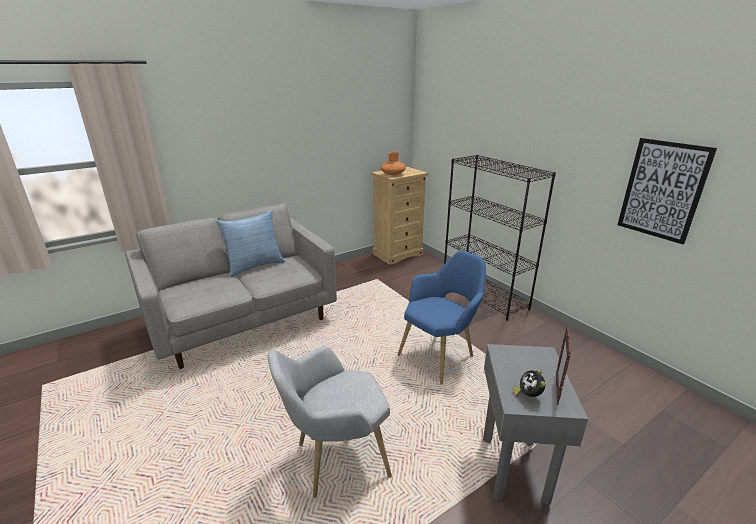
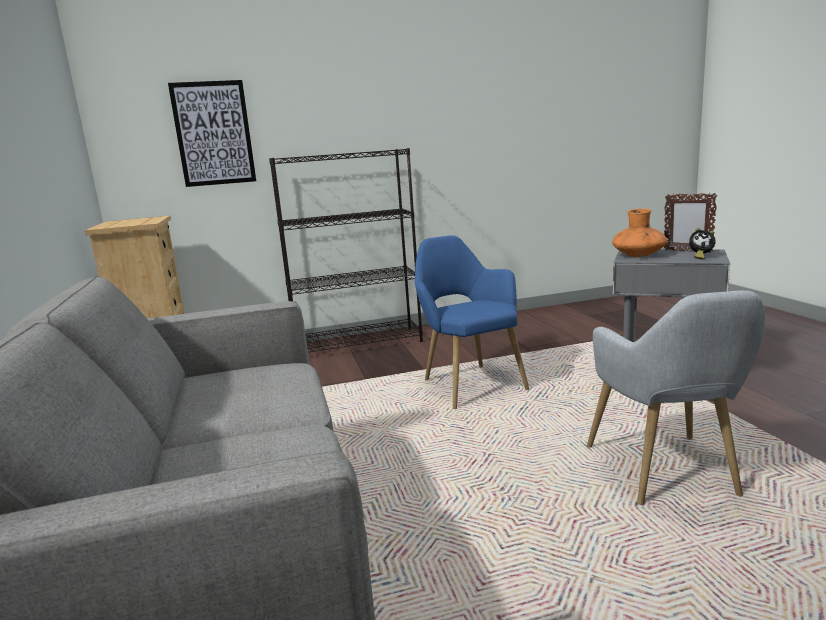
camera: 70 degrees left, 10 degrees down
pillow [216,210,285,277] -> none
orange vase [381,152,406,176] -> orange vase moved to [612,209,667,257]
picture [617,138,717,244] -> picture moved to [168,80,256,187]

